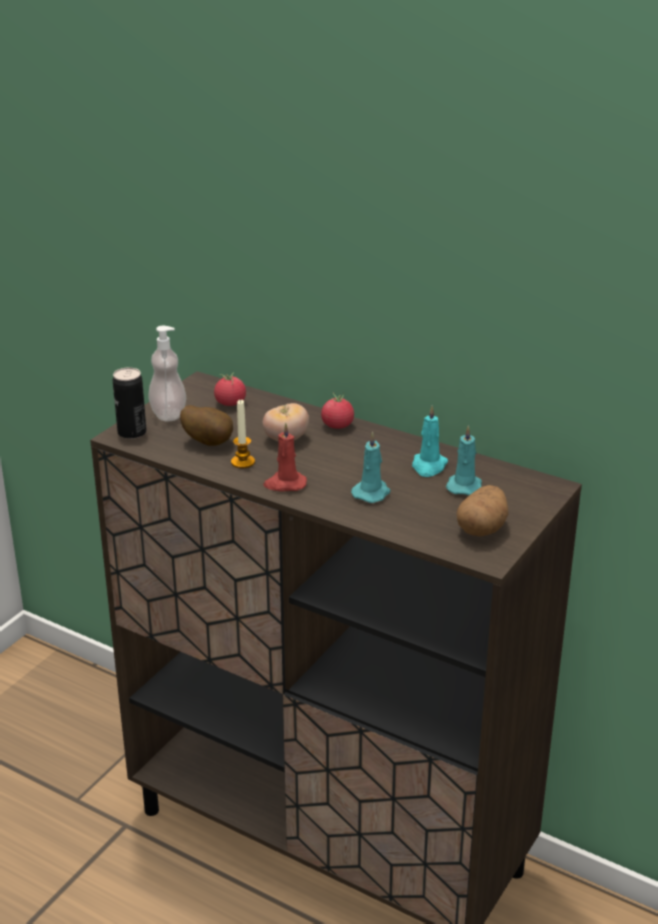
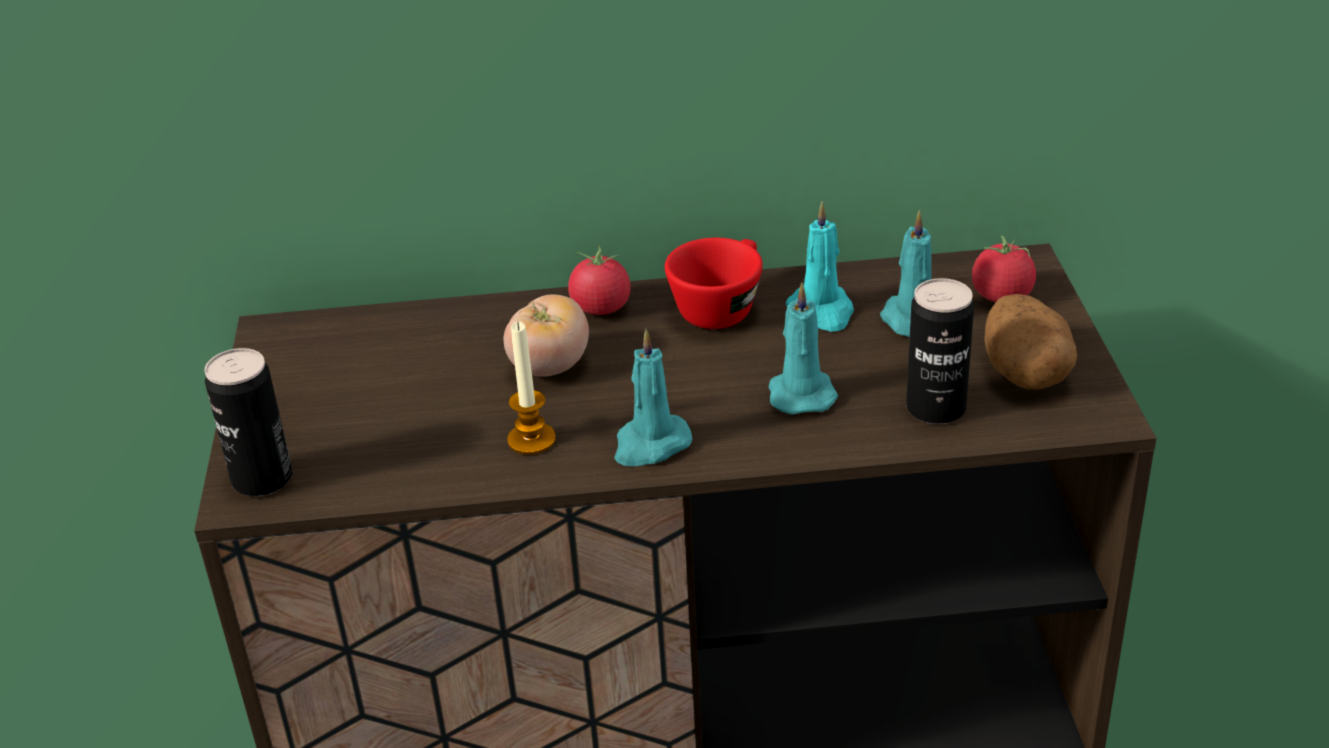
camera: 35 degrees left, 5 degrees up
soap dispenser [148,326,186,421] -> none
potato [180,405,233,446] -> none
tomato [214,372,246,406] -> tomato moved to [972,236,1036,302]
red candle [263,422,307,492] -> turquoise candle [614,329,692,466]
none -> red cup [665,238,763,329]
none -> can [906,278,974,424]

